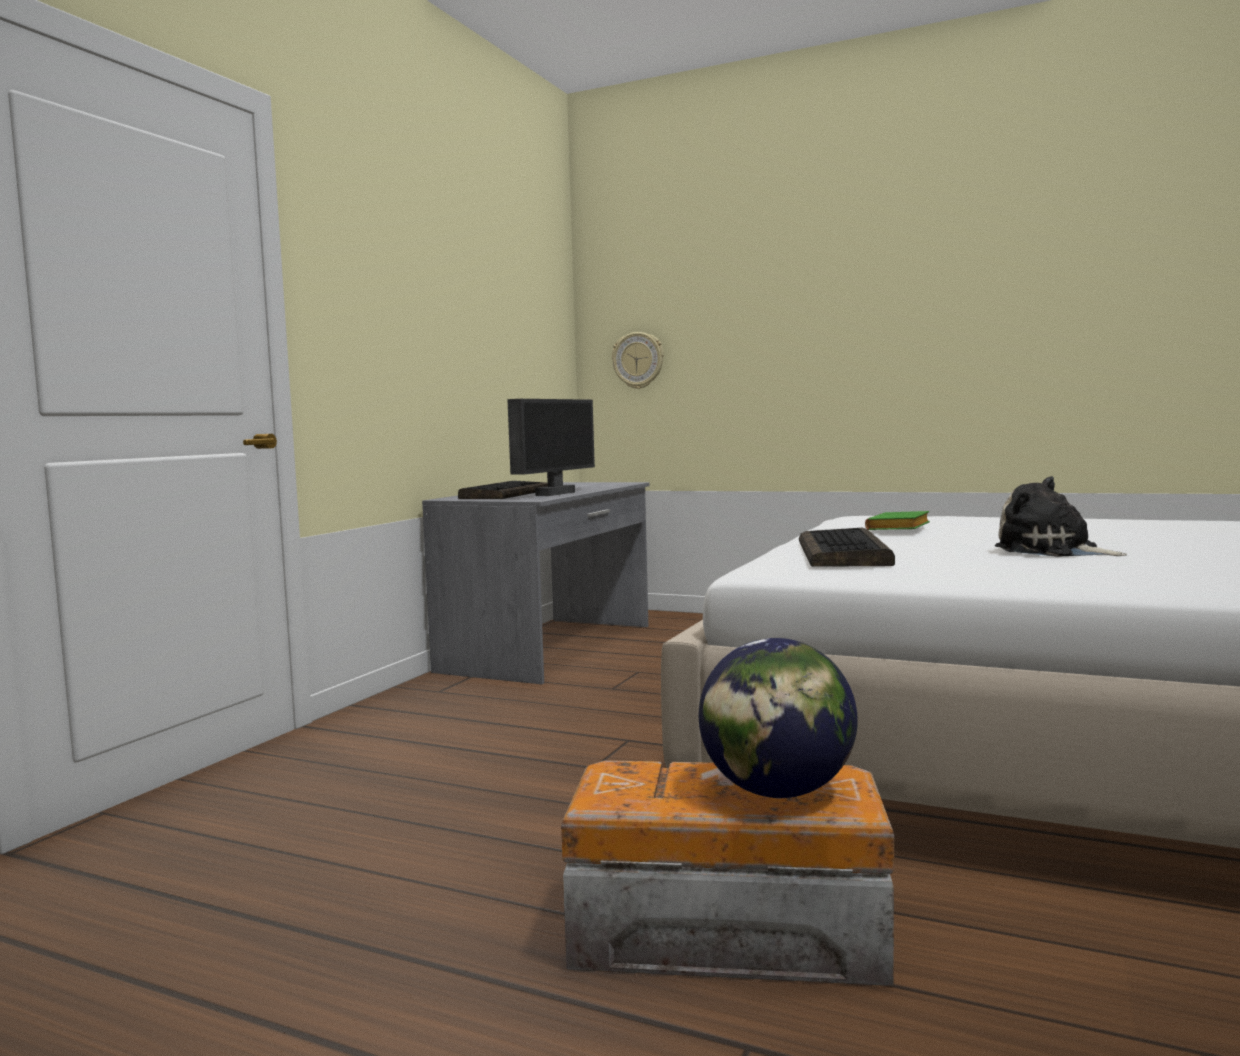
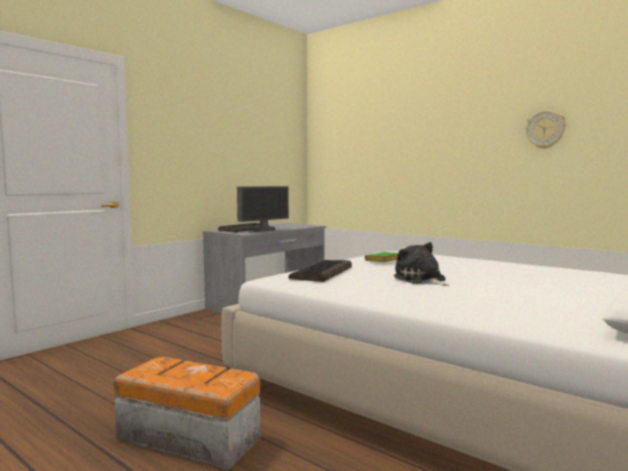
camera: 15 degrees right, 0 degrees up
wall clock [612,332,664,389] -> wall clock moved to [525,110,566,149]
globe [698,638,858,798] -> none

